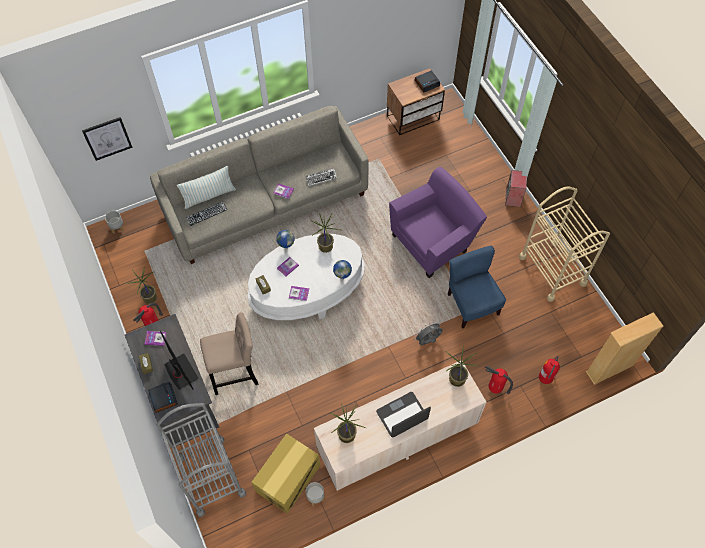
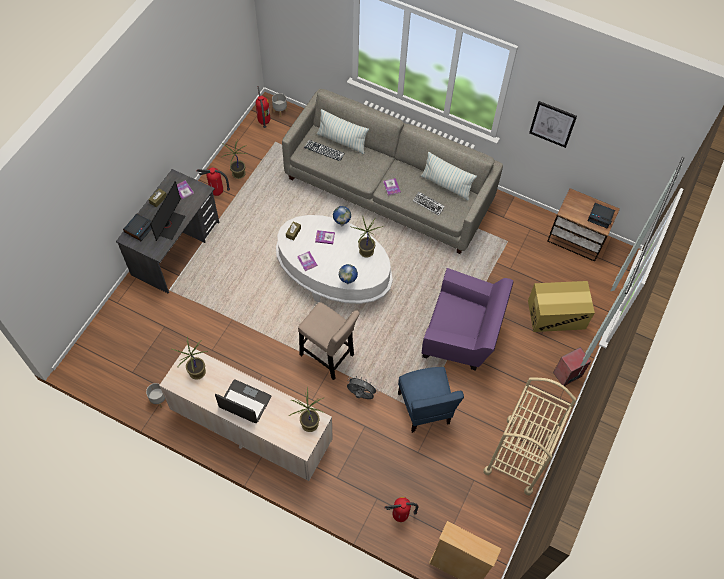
camera: 50 degrees right, 0 degrees up
picture [82,117,133,161] -> picture moved to [529,101,577,148]
grey cart [156,403,246,517] -> none
beige stool [200,312,259,395] -> beige stool moved to [298,302,360,380]
cardboard box [252,433,320,514] -> cardboard box moved to [528,281,595,332]
blue chair [448,245,506,329] -> blue chair turned 135 degrees clockwise [398,367,464,433]
fire extinguisher [485,366,513,394] -> fire extinguisher moved to [256,86,270,128]
none -> pillow [421,152,477,201]

